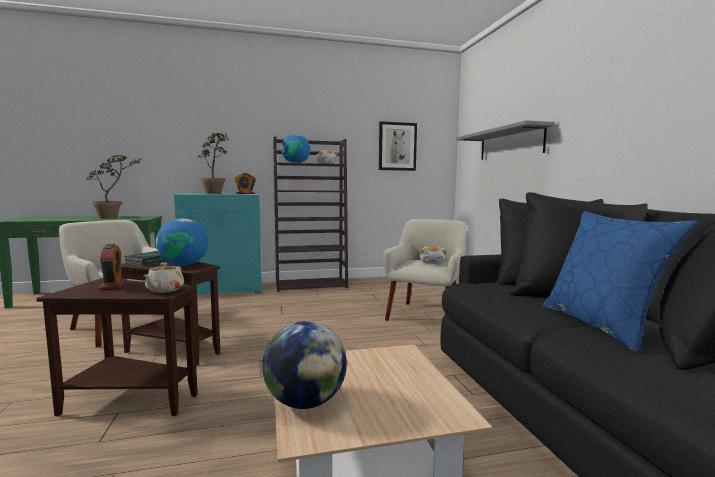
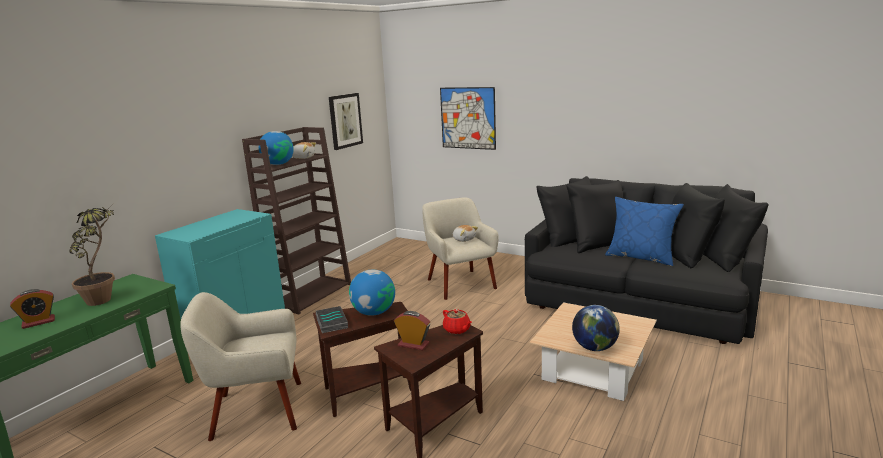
camera: 45 degrees left, 10 degrees up
beige teapot [143,263,184,293] -> red teapot [443,309,472,334]
potted plant [197,133,229,194] -> none
alarm clock [235,173,256,194] -> alarm clock moved to [10,289,55,329]
grey shelf [456,120,555,160] -> picture [440,87,496,150]

